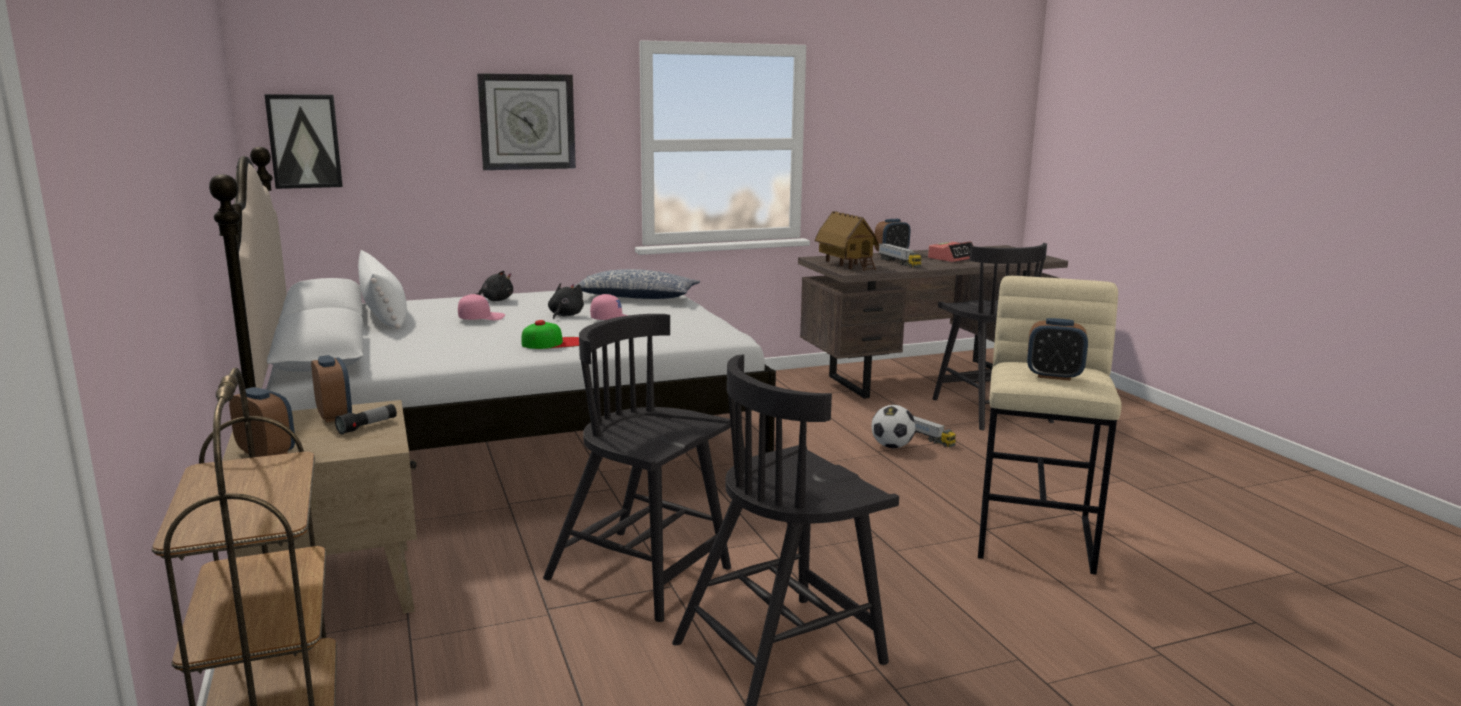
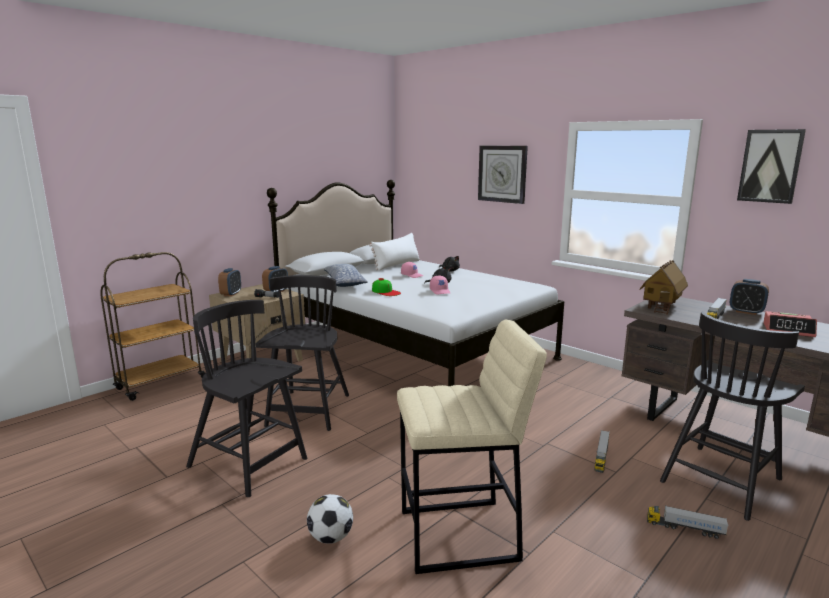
camera: 65 degrees right, 0 degrees up
picture [264,94,343,189] -> picture moved to [737,129,806,204]
pillow [574,269,700,299] -> pillow moved to [324,264,368,287]
football [872,405,915,448] -> football moved to [307,494,353,544]
alarm clock [1027,318,1088,381] -> none
none -> toy truck [647,505,728,539]

